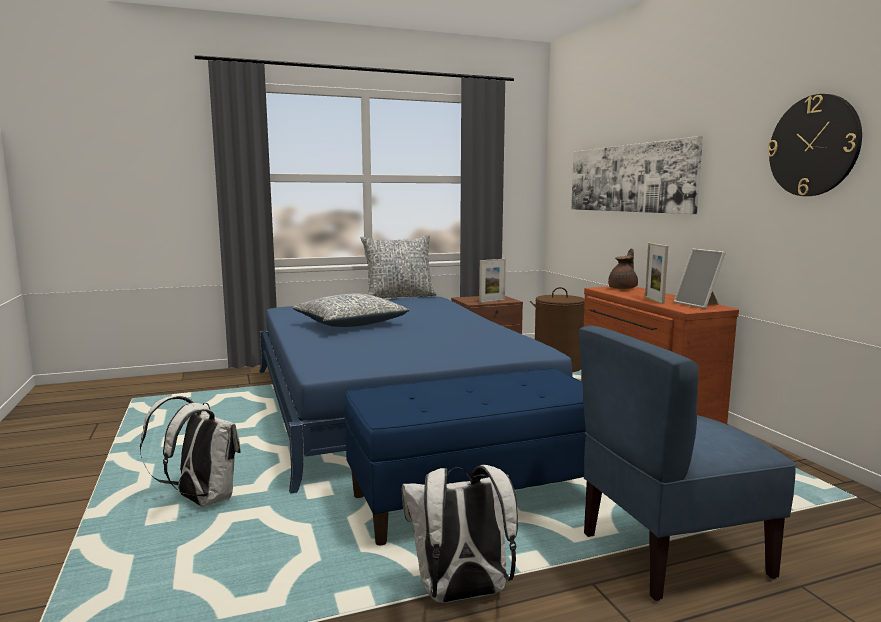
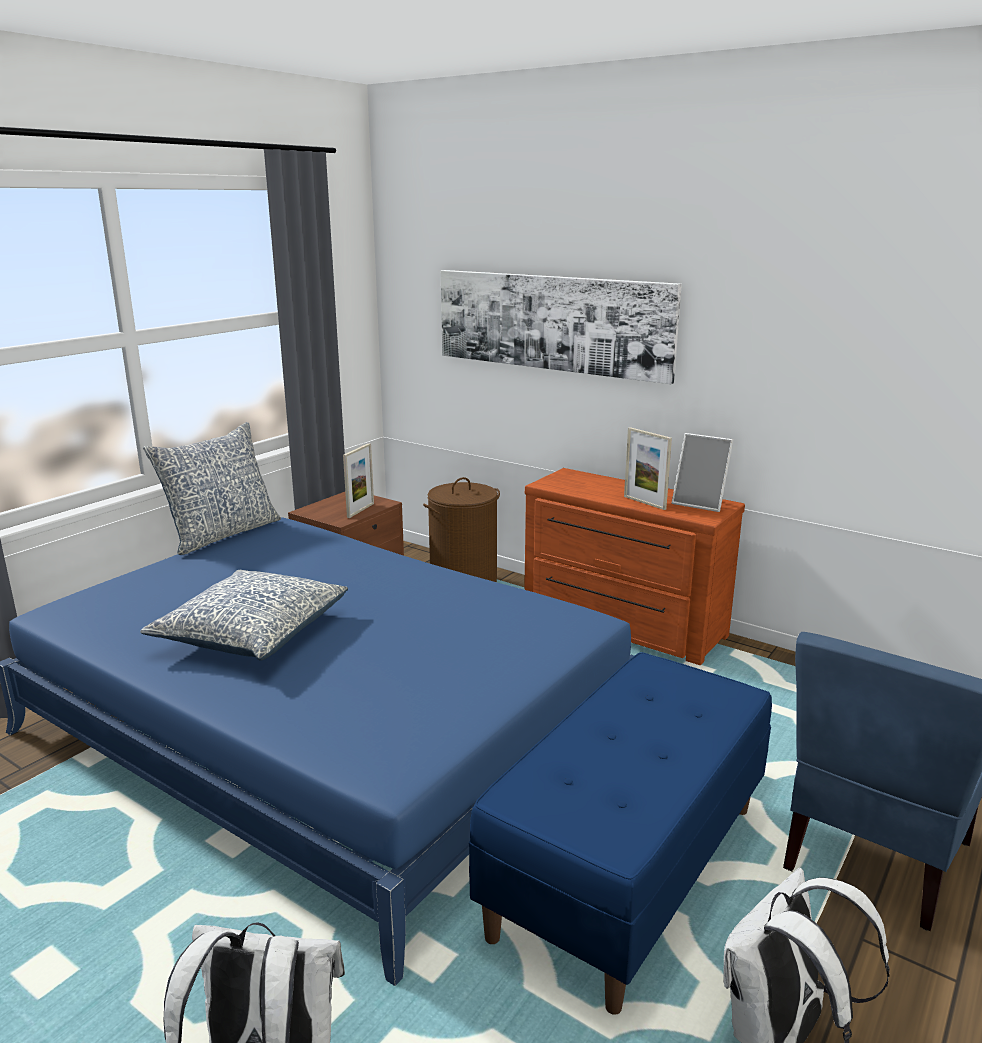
camera: 35 degrees left, 10 degrees up
brown teapot [608,248,638,289] -> none
wall clock [767,94,862,196] -> none

